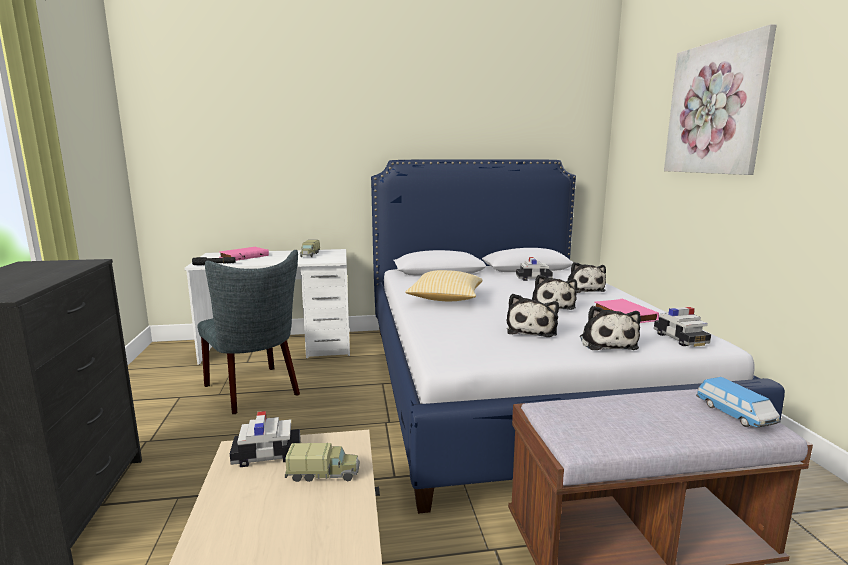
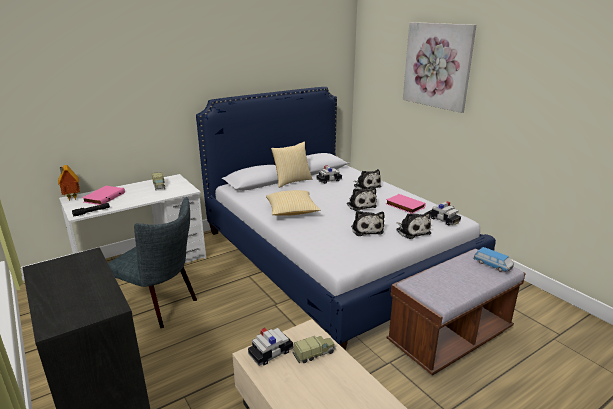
camera: 25 degrees left, 10 degrees up
none -> toy house [58,165,80,201]
none -> pillow [271,142,312,188]

